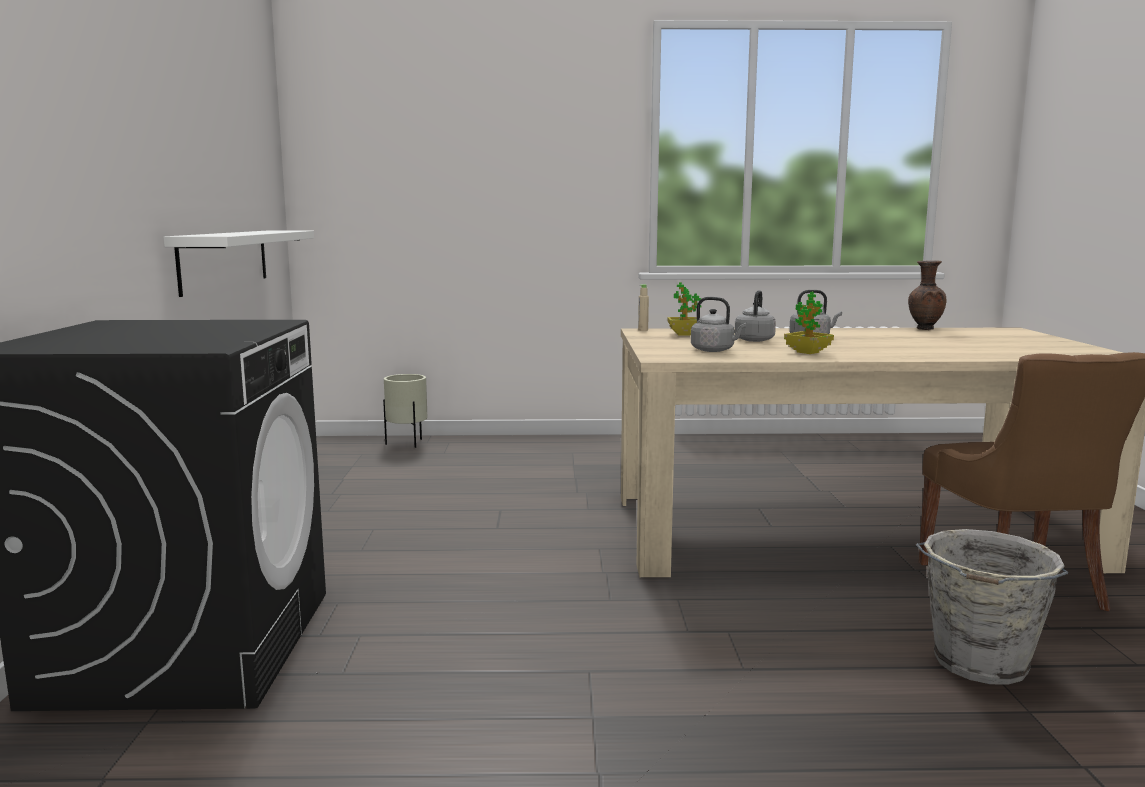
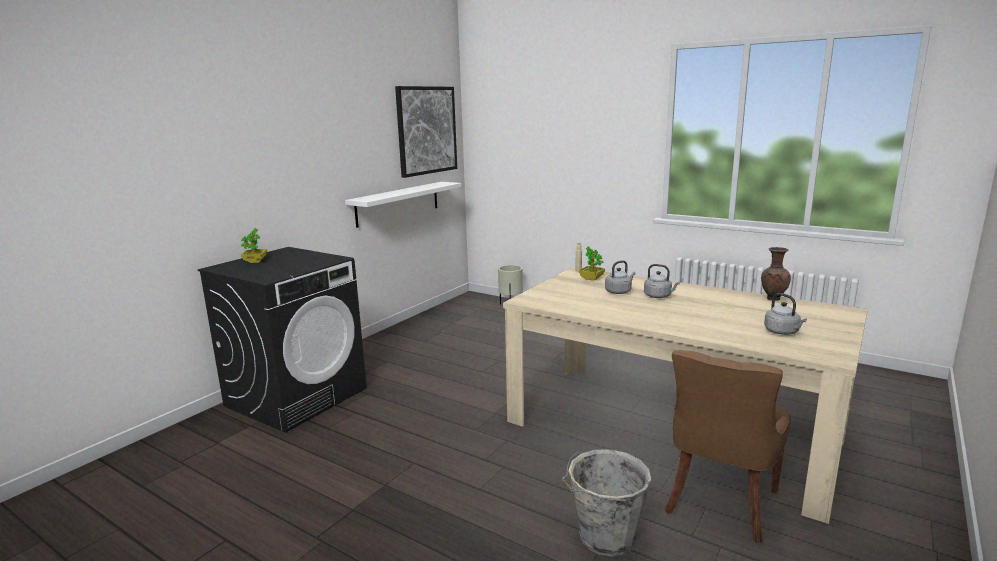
camera: 35 degrees right, 5 degrees up
grey kettle [691,297,746,352] -> grey kettle moved to [764,293,807,335]
potted plant [784,292,834,354] -> potted plant moved to [241,228,267,263]
none -> picture [395,86,457,178]

